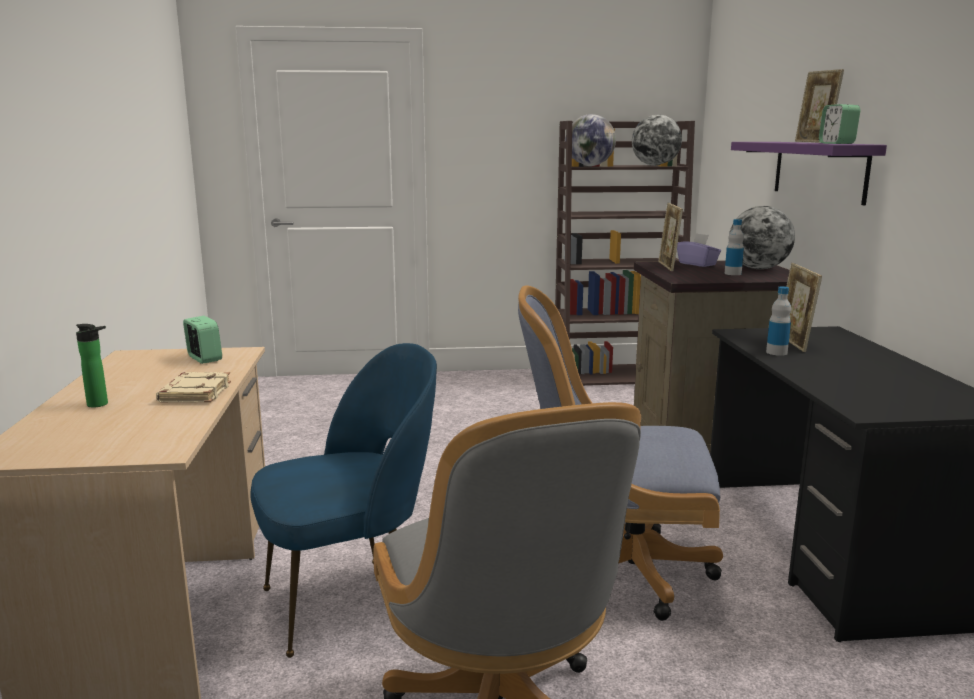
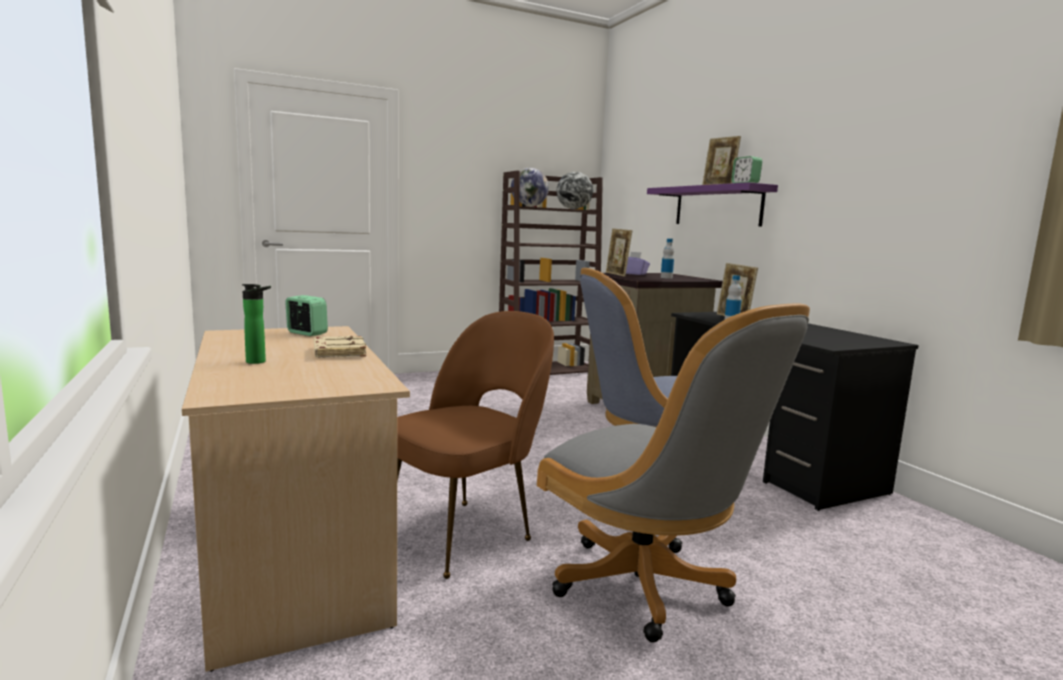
camera: 20 degrees left, 5 degrees down
blue chair [250,343,437,658] -> brown chair [397,311,554,579]
globe [729,206,795,269] -> none

